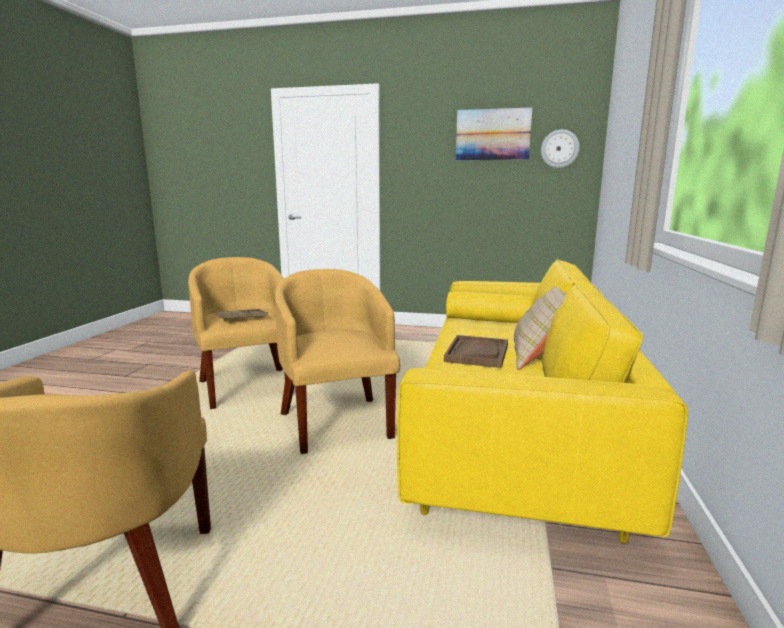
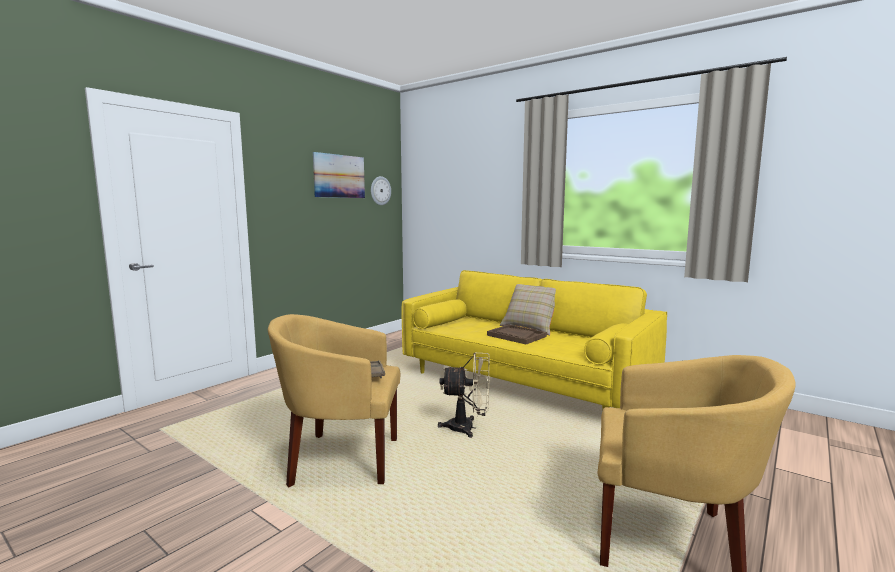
camera: 65 degrees left, 5 degrees down
yellow armchair [275,269,400,454] -> beige fan [438,352,490,438]

